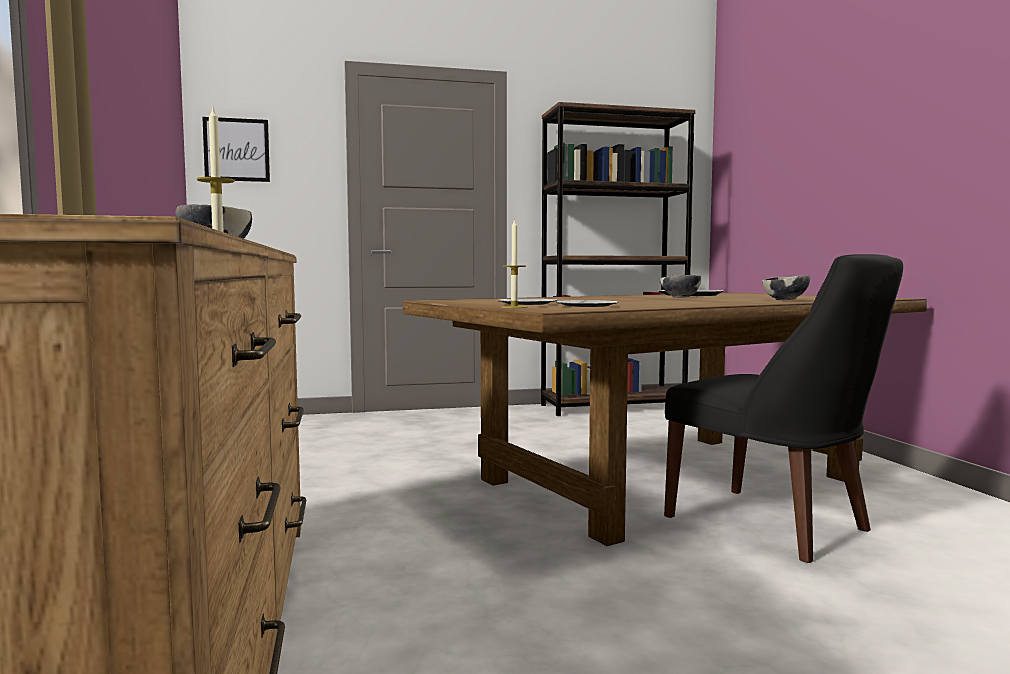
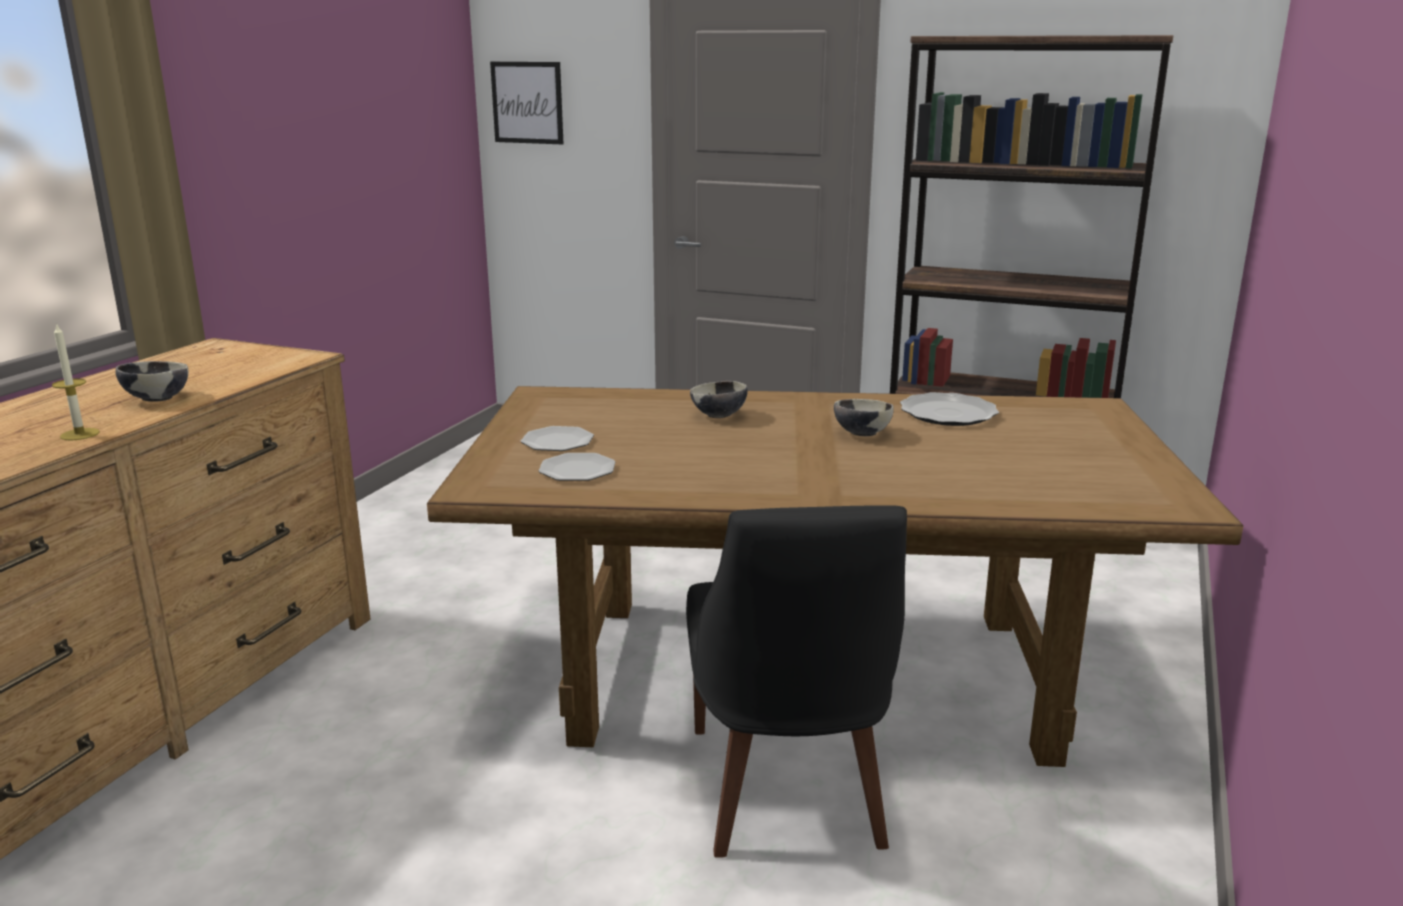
camera: 35 degrees right, 15 degrees up
candle [501,219,528,308] -> none
bowl [762,275,810,300] -> bowl moved to [690,381,748,418]

